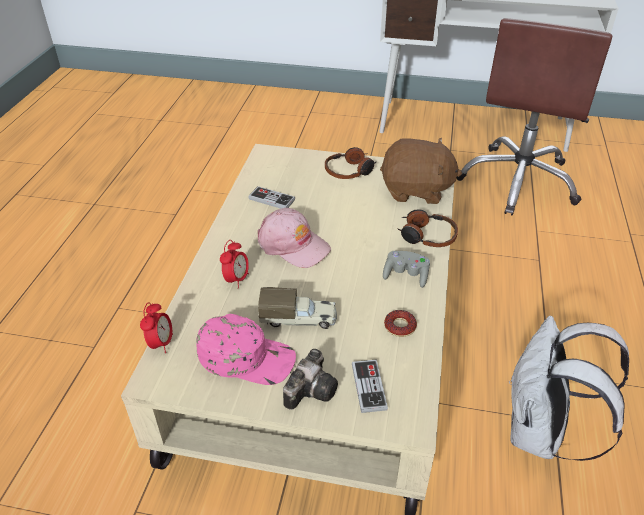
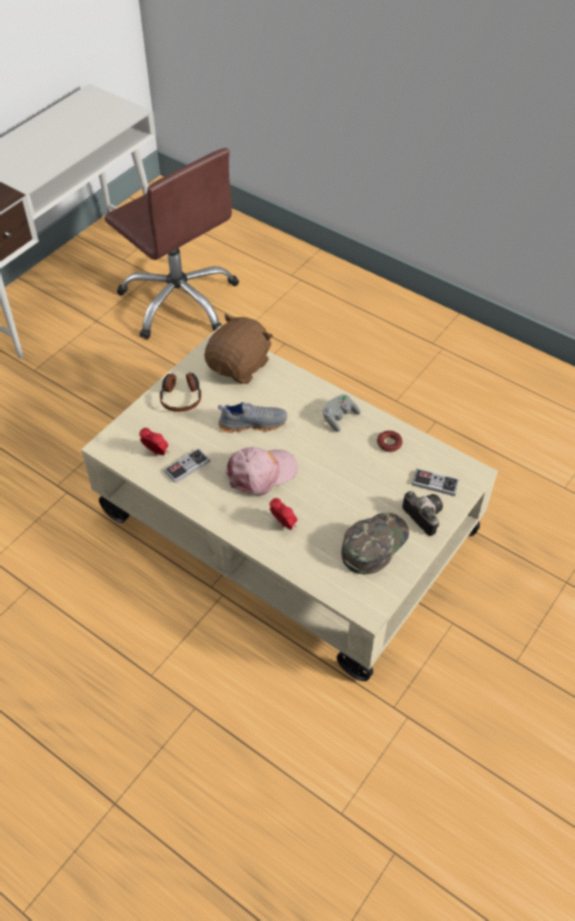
camera: 65 degrees left, 10 degrees up
alarm clock [140,302,173,353] -> alarm clock moved to [139,428,168,455]
pink cap [196,314,296,385] -> green cap [341,512,409,574]
toy truck [258,287,337,329] -> none
headphones [397,209,458,247] -> none
white backpack [509,316,629,461] -> none
none -> grey shoe [218,402,287,433]

